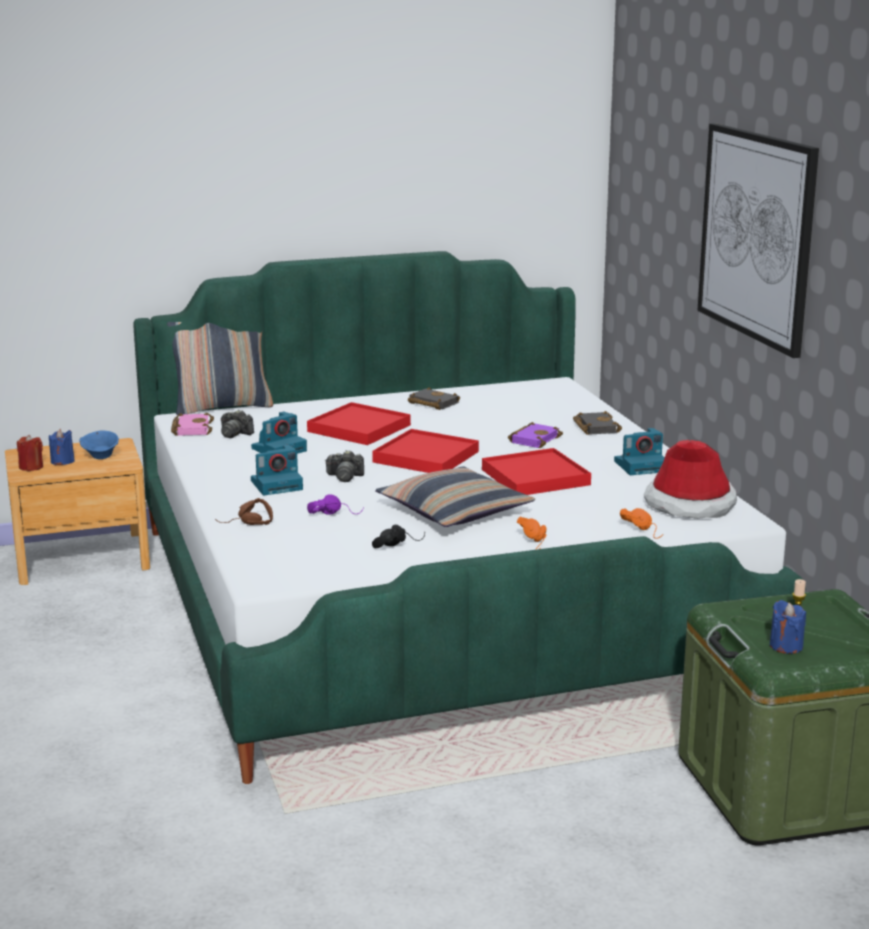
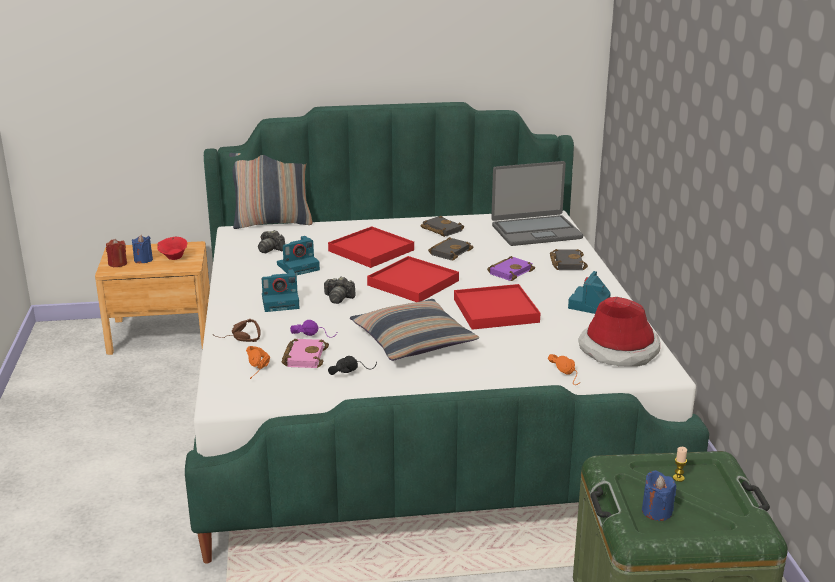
camera: 10 degrees right, 5 degrees up
blue bowl [80,430,119,459] -> red bowl [157,237,187,260]
pink book [171,413,214,436] -> pink book moved to [282,339,329,368]
orange headphones [517,517,546,550] -> orange headphones moved to [246,346,270,379]
camera [614,428,665,475] -> camera turned 120 degrees clockwise [568,271,611,314]
picture [697,123,819,358] -> none
none -> black book [428,237,474,260]
none -> laptop [491,161,583,246]

